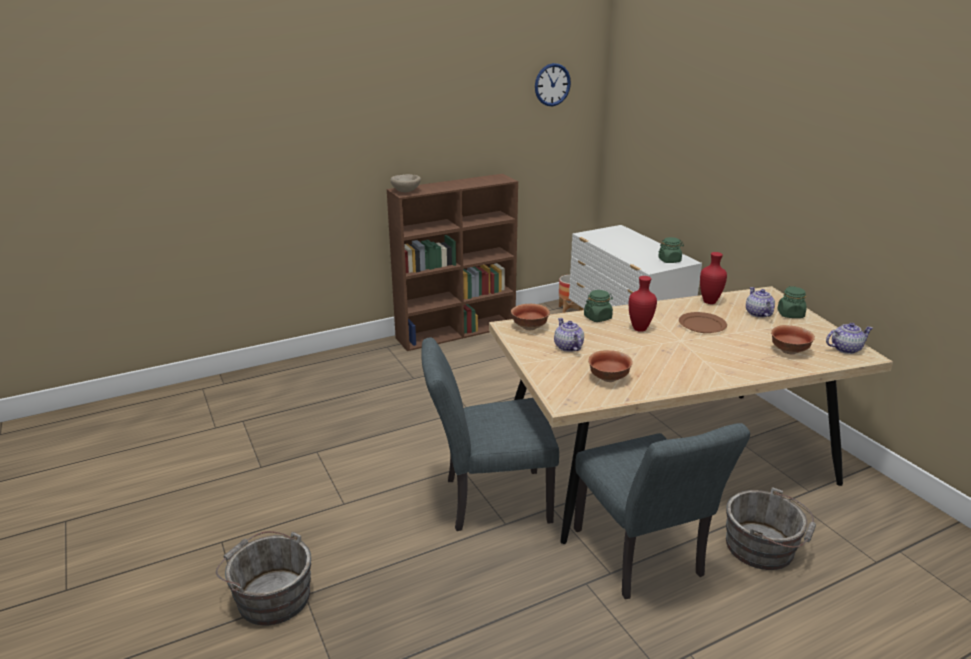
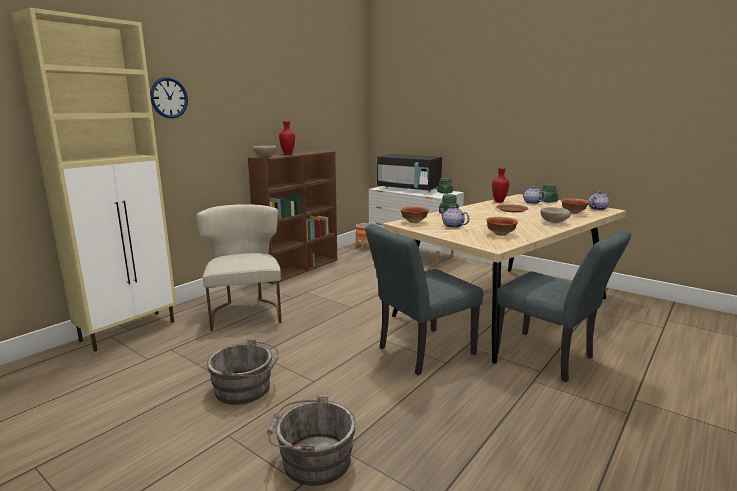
camera: 25 degrees left, 10 degrees down
wall clock [535,63,571,106] -> wall clock moved to [150,77,188,119]
red vase [629,276,657,332] -> red vase moved to [279,121,295,155]
grey bucket [726,487,816,570] -> grey bucket moved to [207,338,279,405]
none -> beige cabinet [11,8,176,352]
none -> beige chair [196,204,282,331]
none -> black microwave [377,154,442,193]
none -> beige bowl [540,207,571,223]

